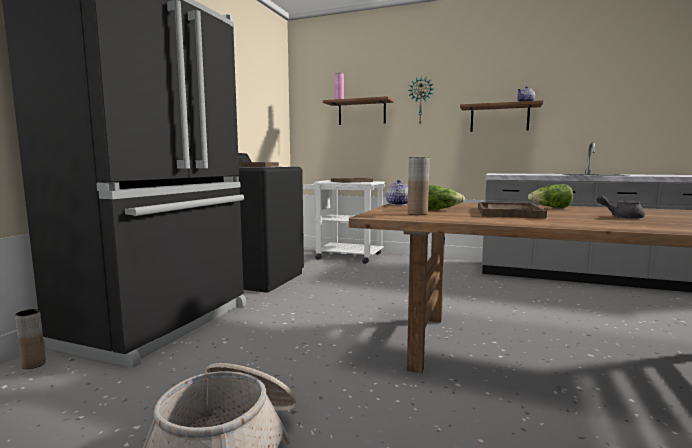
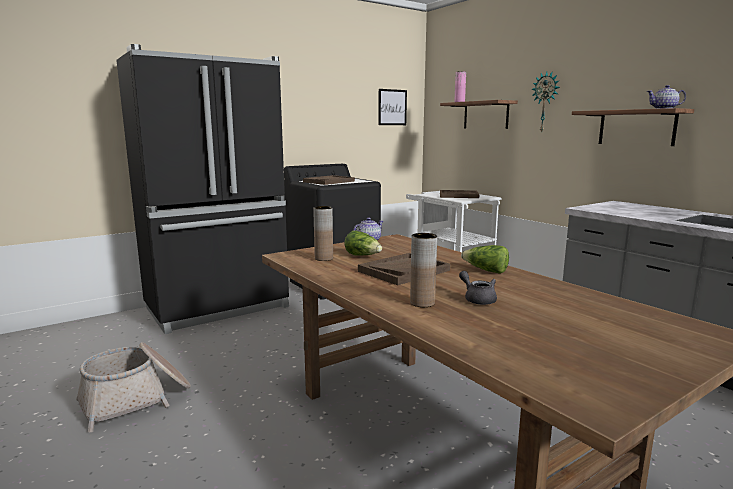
camera: 35 degrees right, 5 degrees up
brown vase [15,309,46,369] -> brown vase moved to [410,233,437,307]
none -> picture [378,89,407,125]

